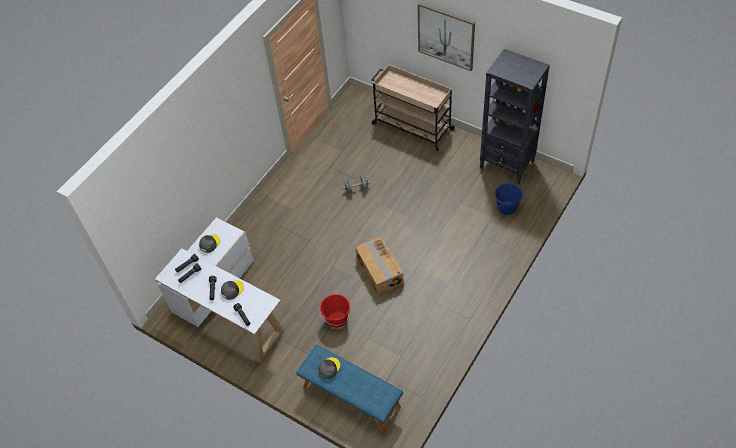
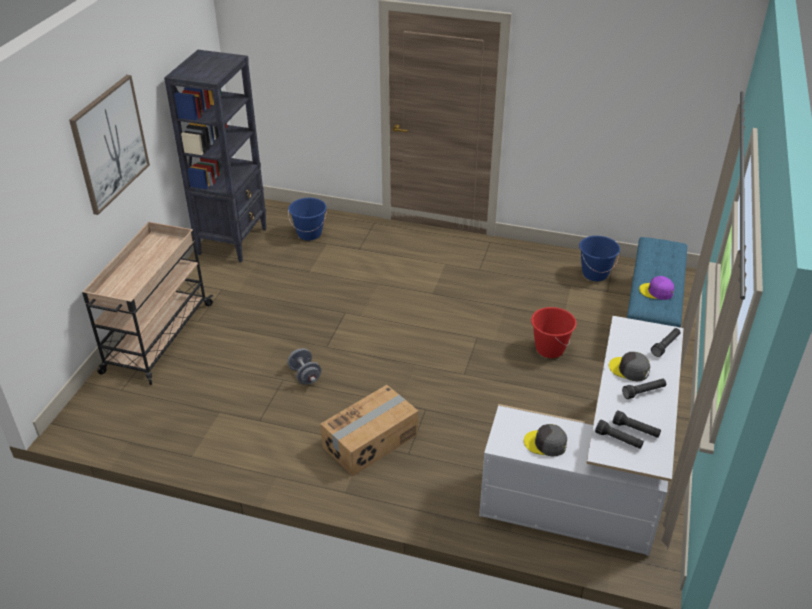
camera: 110 degrees left, 15 degrees down
grey cap [318,357,340,379] -> purple cap [639,276,674,300]
cardboard box [355,237,404,295] -> cardboard box moved to [320,385,418,476]
none -> blue bucket [579,236,620,281]

